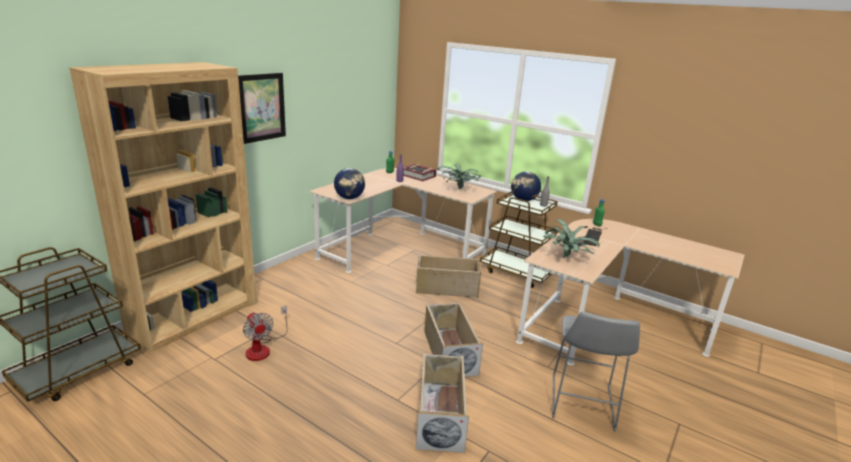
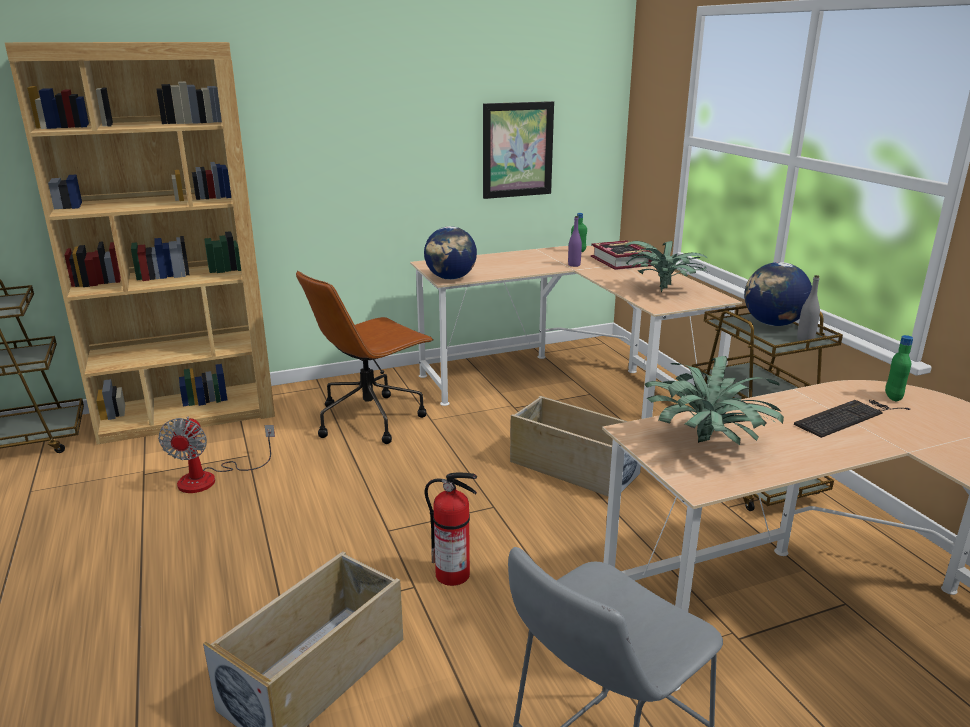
camera: 35 degrees right, 0 degrees up
picture [238,73,286,144] -> picture moved to [483,101,554,199]
beige storage box [424,302,483,377] -> fire extinguisher [425,473,477,586]
none -> brown office chair [296,270,434,444]

